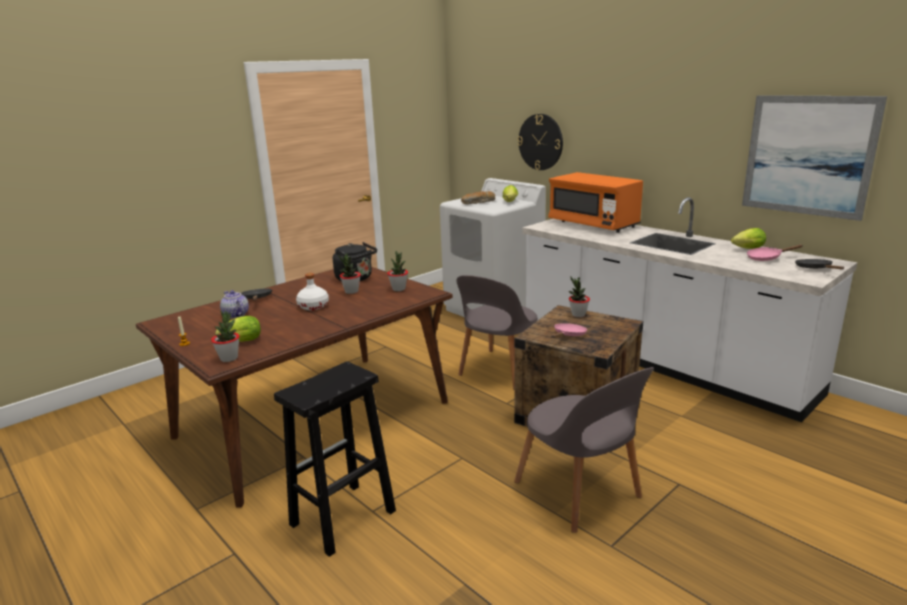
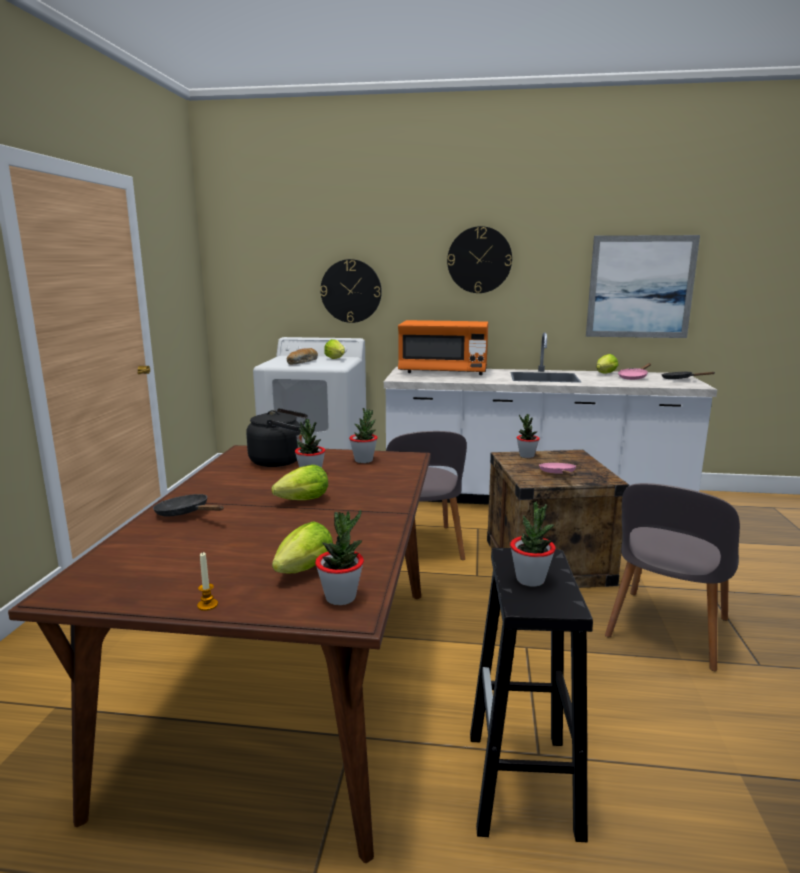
camera: 40 degrees left, 5 degrees down
teapot [220,290,249,319] -> none
white bottle [296,273,329,310] -> lettuce [271,465,328,500]
grey chair [514,367,654,533] -> grey chair turned 105 degrees clockwise [605,483,740,671]
none -> wall clock [447,226,512,293]
none -> potted plant [510,501,556,587]

